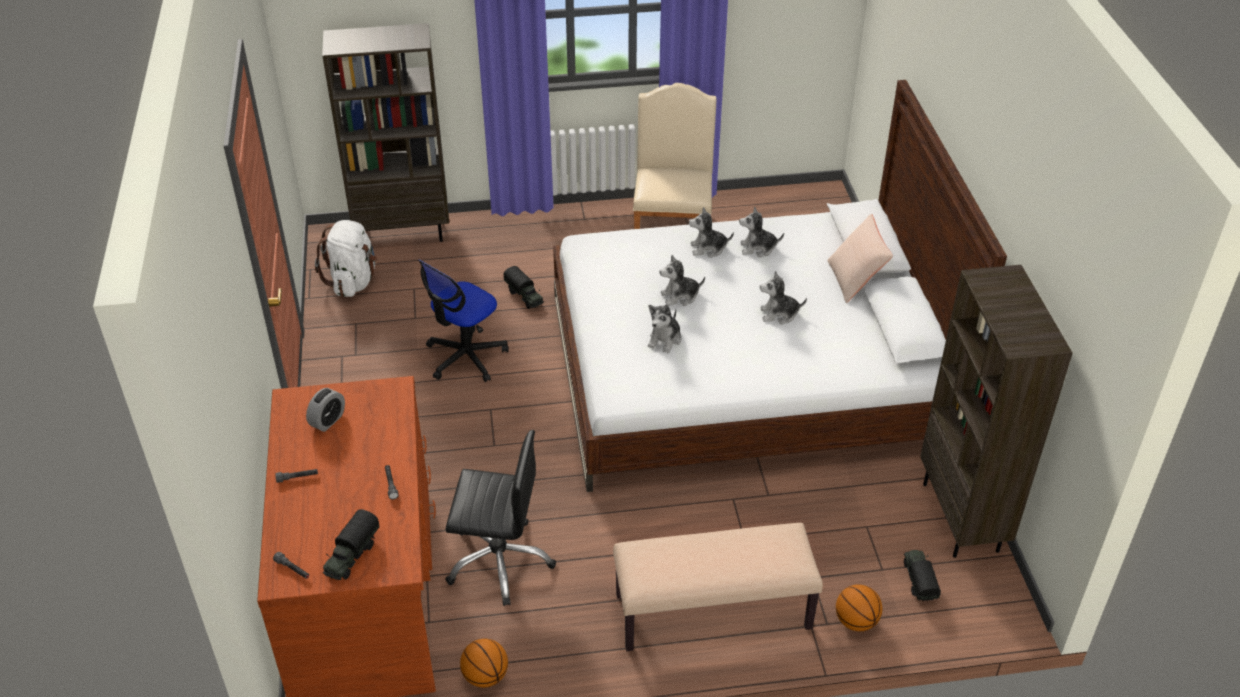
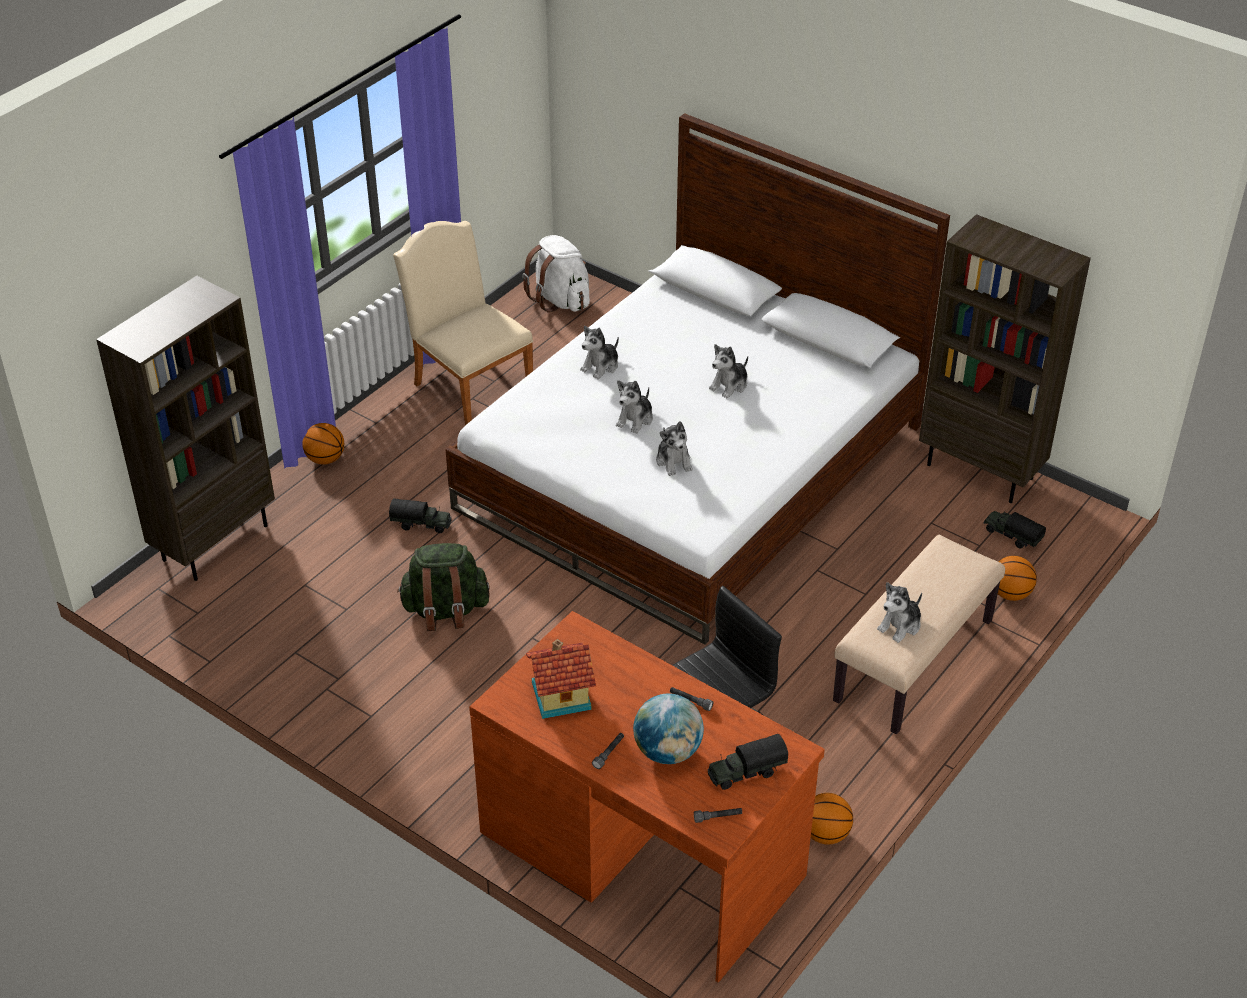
camera: 45 degrees left, 0 degrees up
alarm clock [306,388,345,432] -> toy house [526,639,596,719]
white backpack [315,220,377,297] -> white backpack moved to [522,235,590,313]
toy truck [323,509,380,580] -> toy truck turned 90 degrees clockwise [708,734,789,790]
office chair [418,260,509,382] -> green backpack [397,543,490,631]
plush toy [739,207,784,257] -> plush toy moved to [877,582,922,643]
beige pillow [827,214,893,303] -> none
none -> basketball [302,423,344,465]
none -> globe [633,694,704,764]

